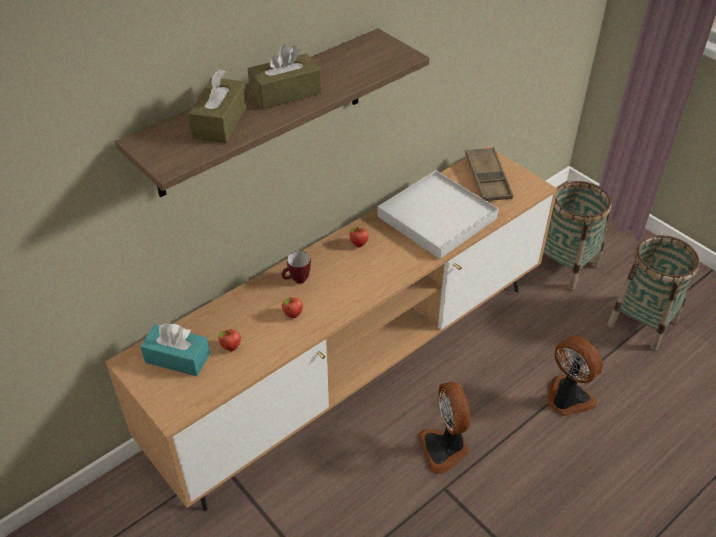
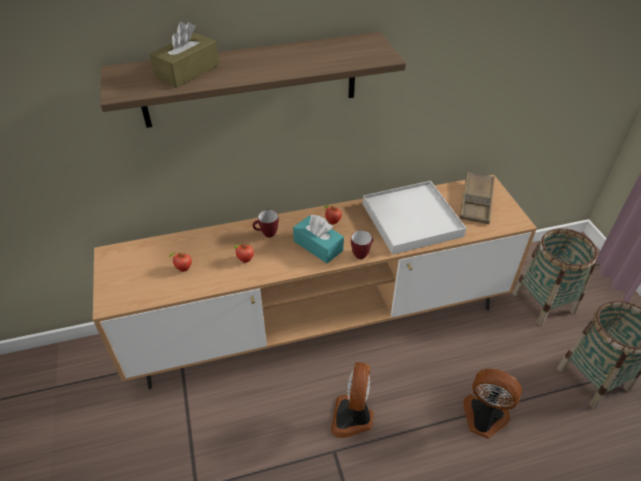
camera: 25 degrees right, 0 degrees up
turquoise tissue box [140,323,210,376] -> turquoise tissue box moved to [293,215,344,263]
brown tissue box [248,45,321,109] -> none
fan [547,336,603,416] -> fan turned 45 degrees counterclockwise [464,369,522,439]
none -> mug [351,230,373,259]

